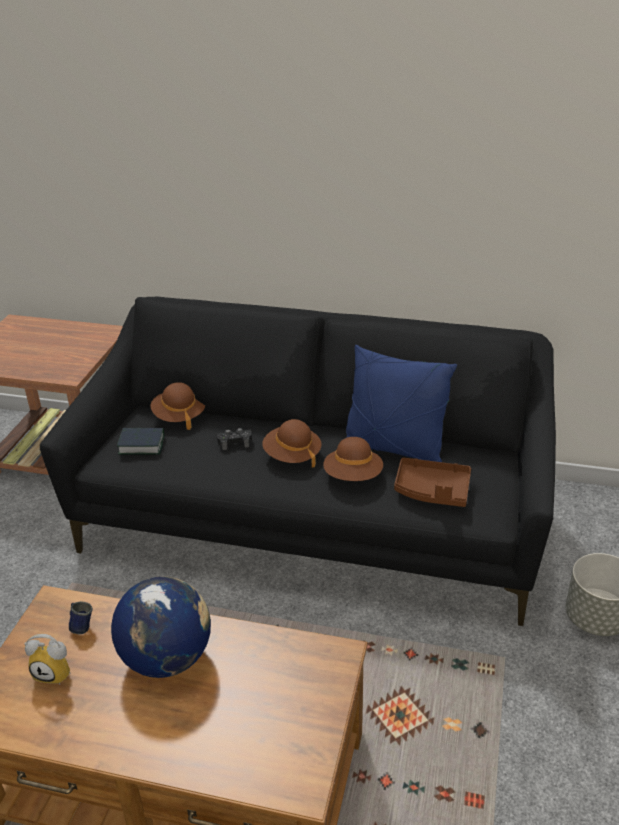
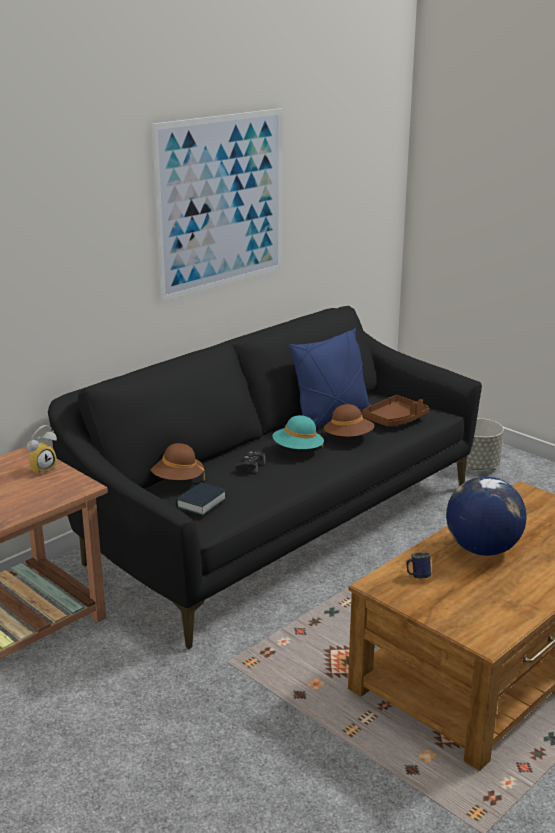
camera: 60 degrees left, 10 degrees down
alarm clock [24,634,70,685] -> alarm clock moved to [27,425,57,475]
brown hat [262,419,322,468] -> turquoise hat [272,415,324,449]
none -> picture [151,108,282,302]

